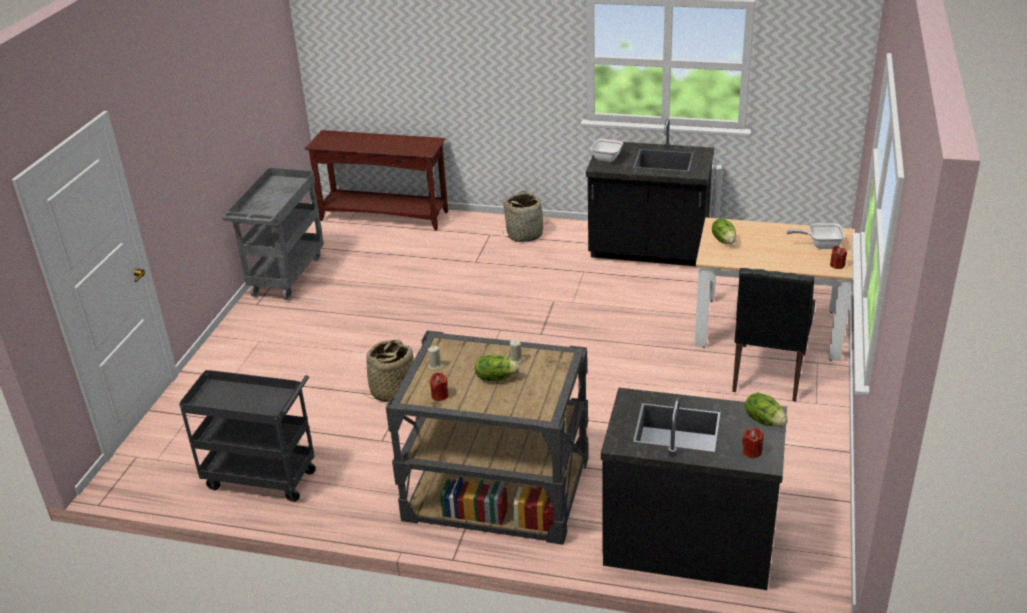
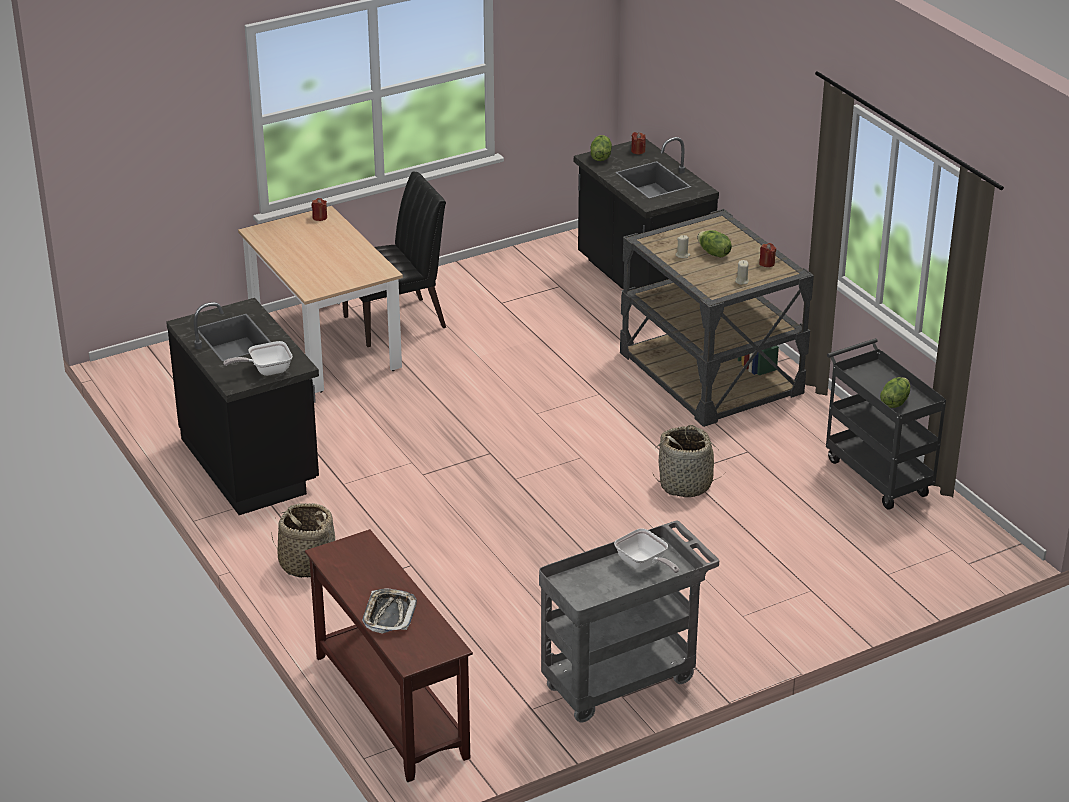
camera: 135 degrees left, 0 degrees up
lettuce [712,218,736,244] -> lettuce moved to [880,377,910,408]
frying pan [786,223,845,249] -> frying pan moved to [614,528,679,573]
none -> tray [362,589,417,634]

